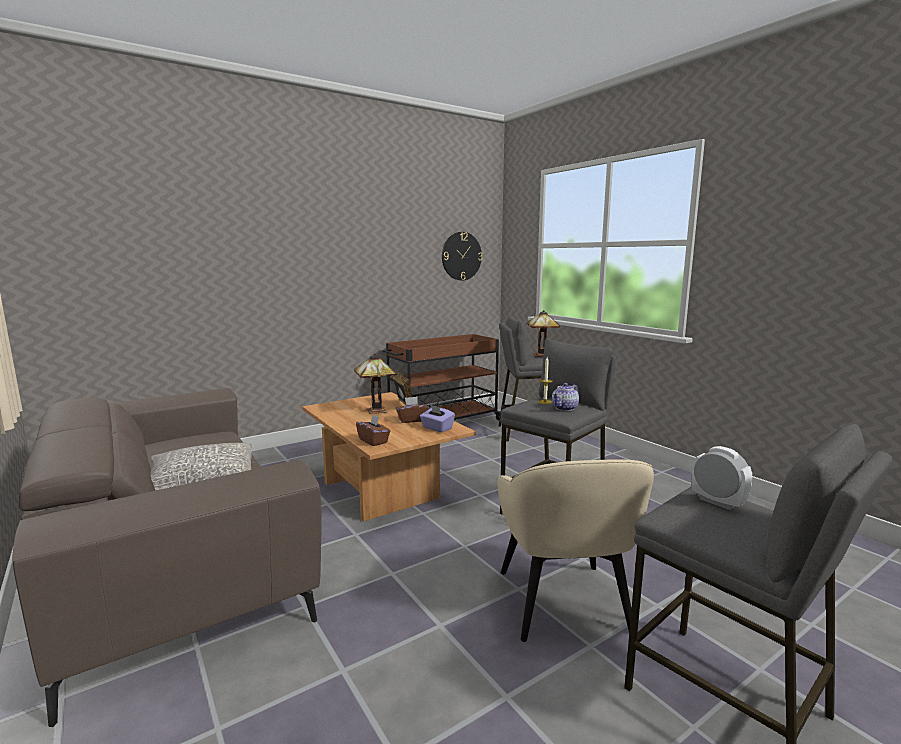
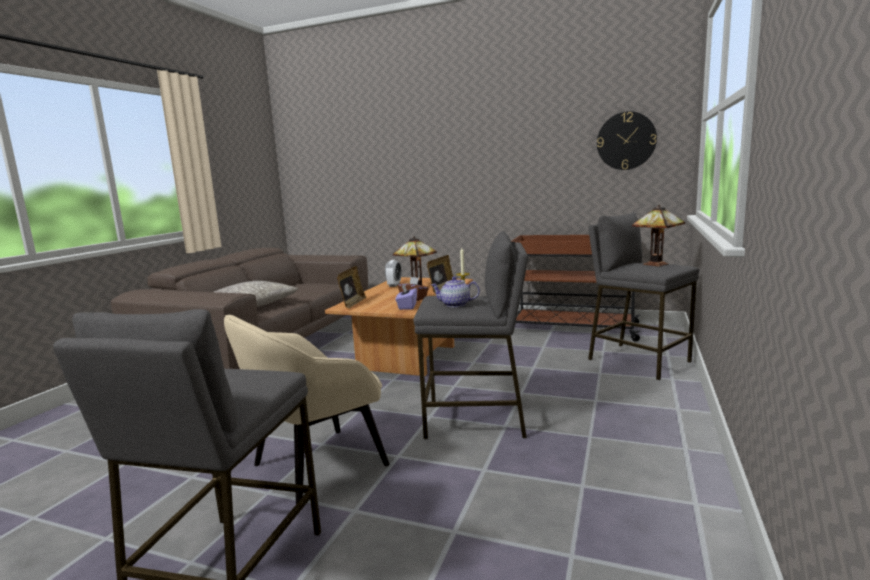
camera: 55 degrees right, 0 degrees up
brown tissue box [356,415,391,446] -> picture frame [337,266,366,308]
alarm clock [691,446,752,510] -> alarm clock moved to [385,260,402,287]

